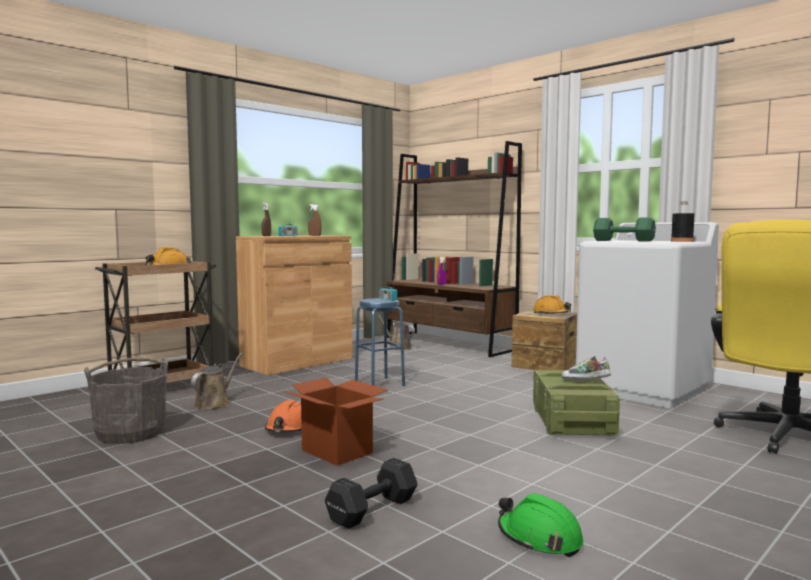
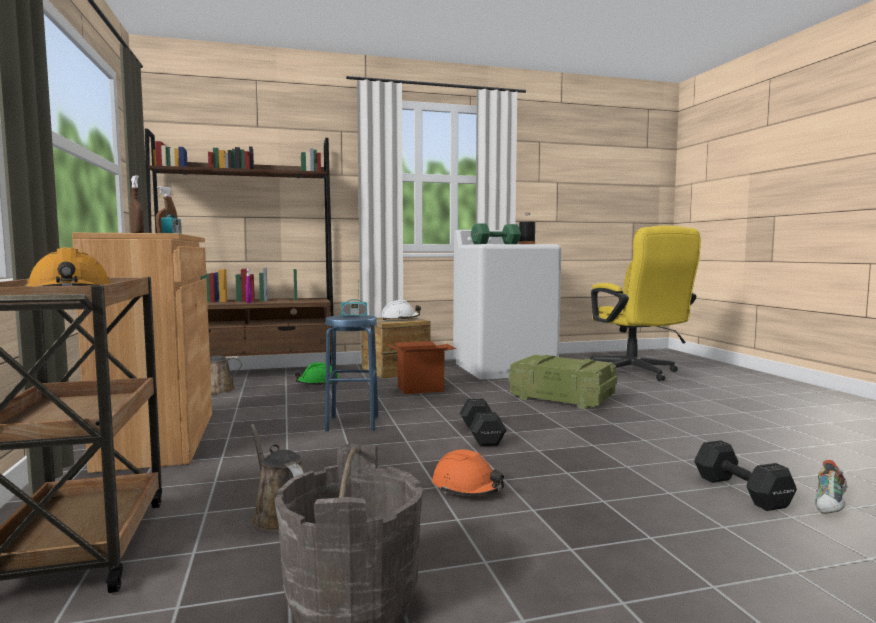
camera: 60 degrees left, 0 degrees up
cardboard box [283,377,388,466] -> cardboard box moved to [386,341,456,394]
green hard hat [498,493,584,557] -> green hard hat moved to [294,362,339,386]
orange hard hat [533,295,571,314] -> white hard hat [381,300,421,320]
shoe [562,356,611,380] -> shoe moved to [815,460,847,514]
none -> black dumbbell [460,398,506,446]

